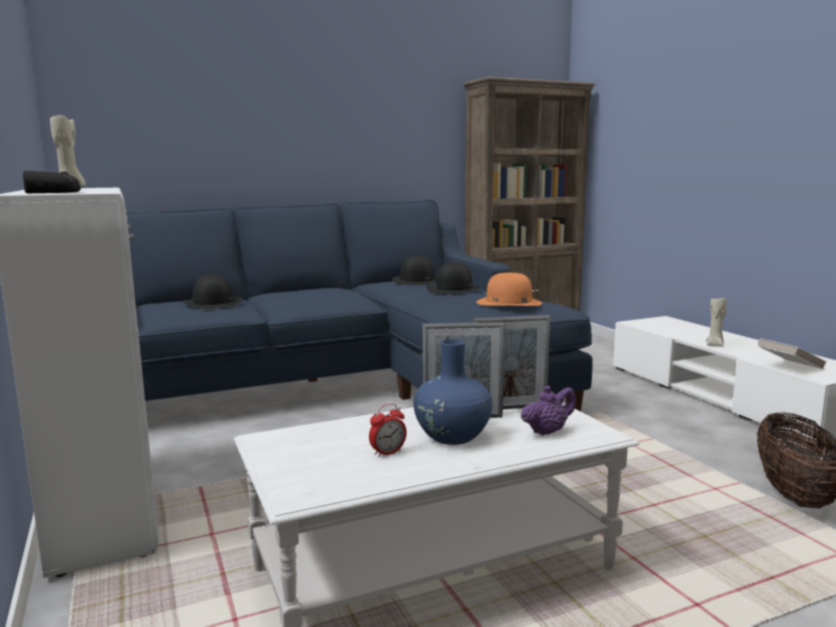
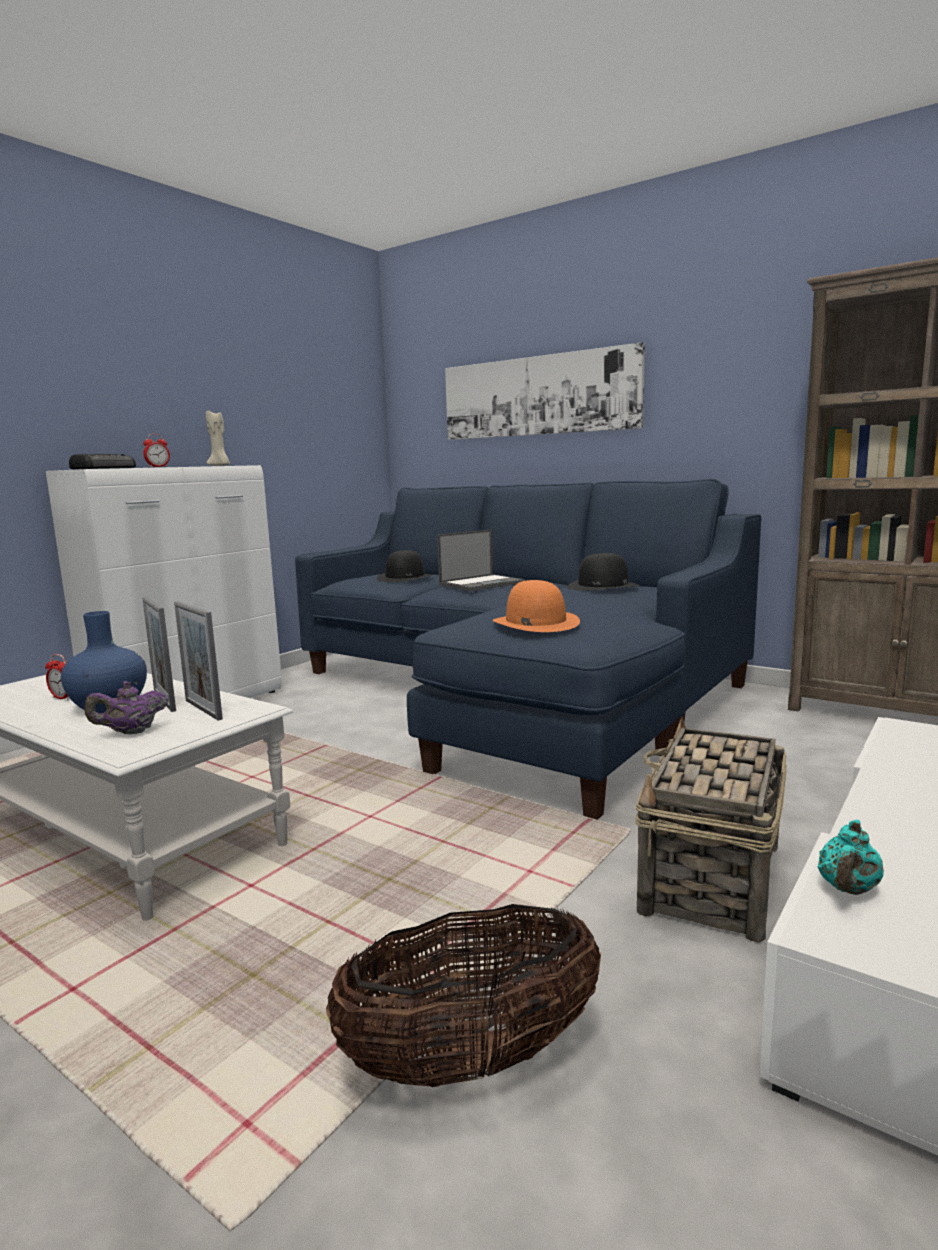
camera: 60 degrees right, 0 degrees up
black hat [427,262,481,295] -> none
purple teapot [521,386,576,435] -> purple teapot turned 120 degrees clockwise [85,681,168,734]
beige candle [706,298,727,347] -> none
white book [758,338,827,369] -> turquoise teapot [818,820,884,895]
none -> alarm clock [143,434,170,467]
none -> laptop [437,529,525,591]
none -> picture [445,342,645,440]
none -> basket [635,717,787,943]

